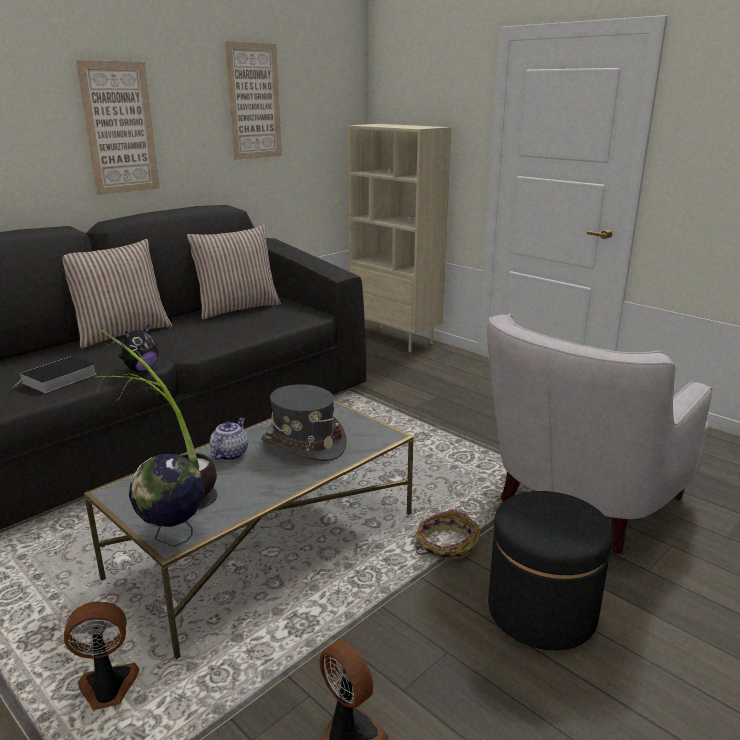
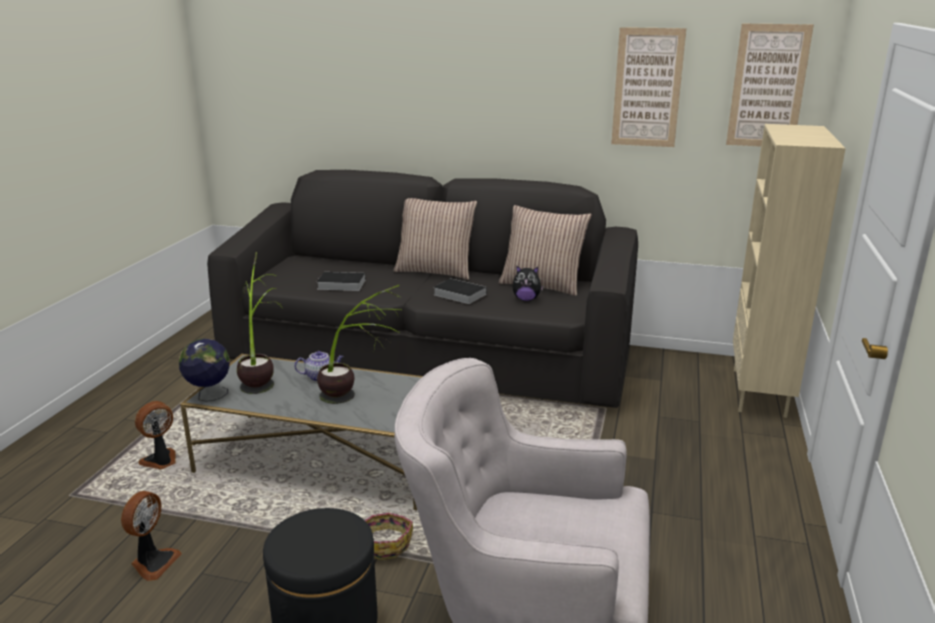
camera: 60 degrees right, 0 degrees up
fan [64,602,139,710] -> fan turned 90 degrees counterclockwise [135,401,176,470]
picture [76,60,160,195] -> picture moved to [726,24,814,146]
plush toy [119,324,158,372] -> plush toy moved to [512,265,544,301]
grey hat [261,384,347,461] -> potted plant [317,285,401,404]
none -> book [433,278,487,304]

